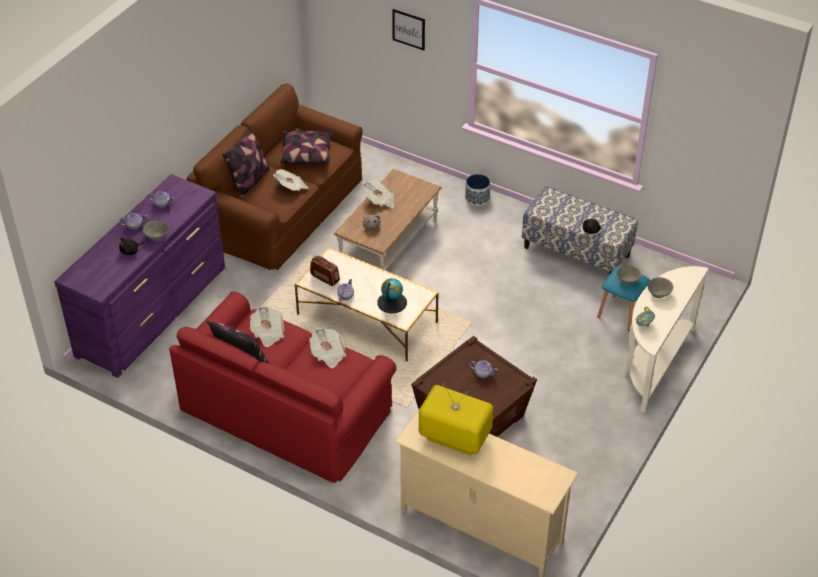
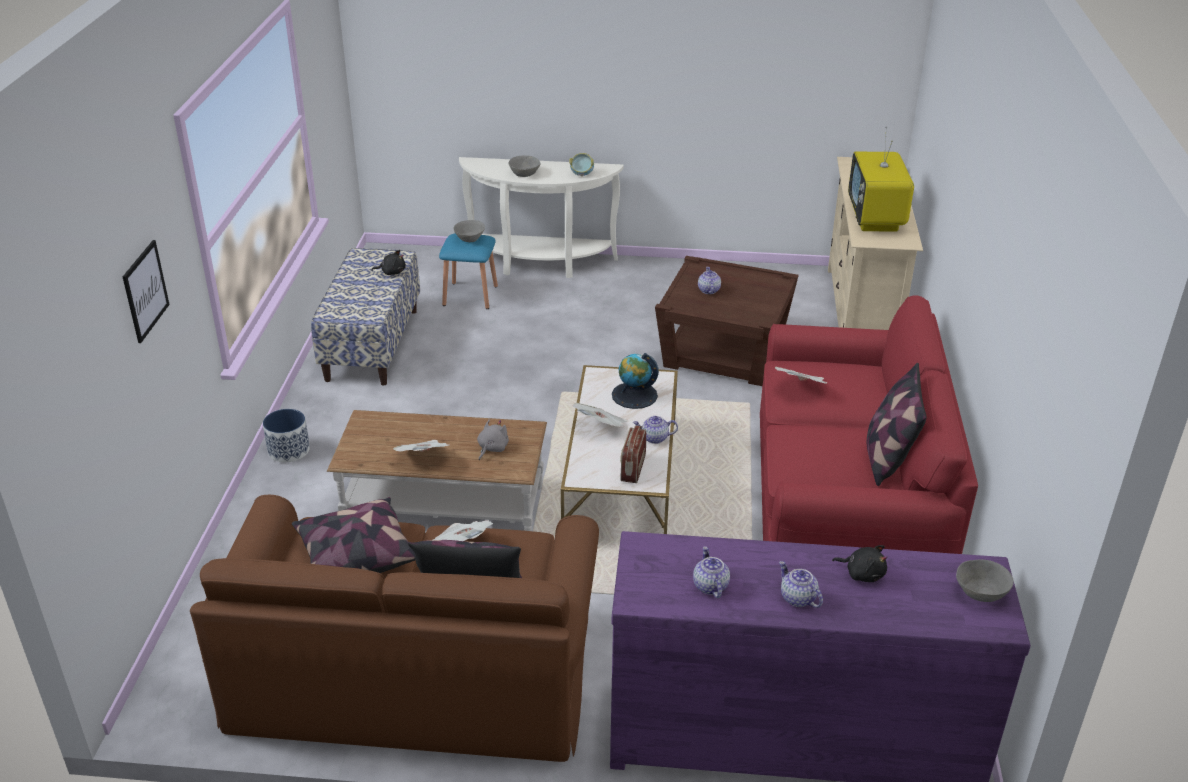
camera: 115 degrees left, 10 degrees down
grey bowl [143,220,168,241] -> grey bowl moved to [956,559,1014,602]
newspaper [250,306,284,347] -> newspaper moved to [572,403,628,427]

